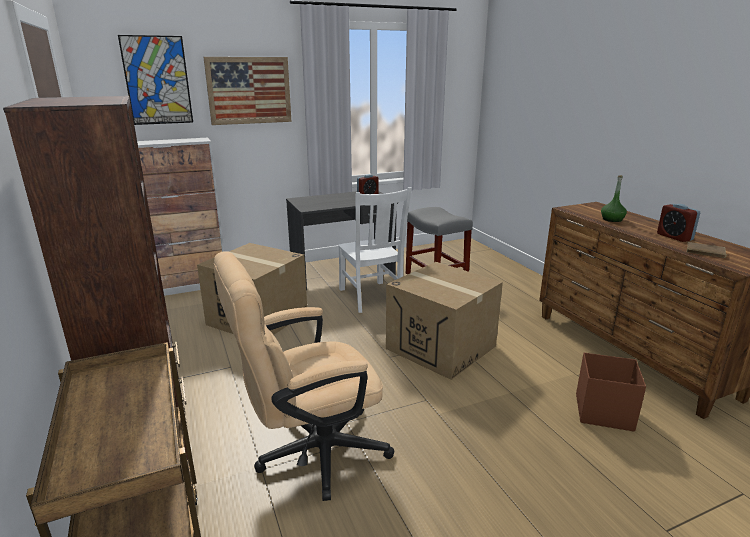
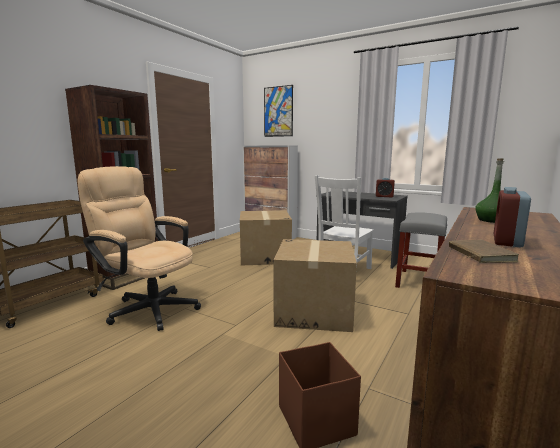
camera: 55 degrees right, 10 degrees down
picture [203,57,292,125] -> none

